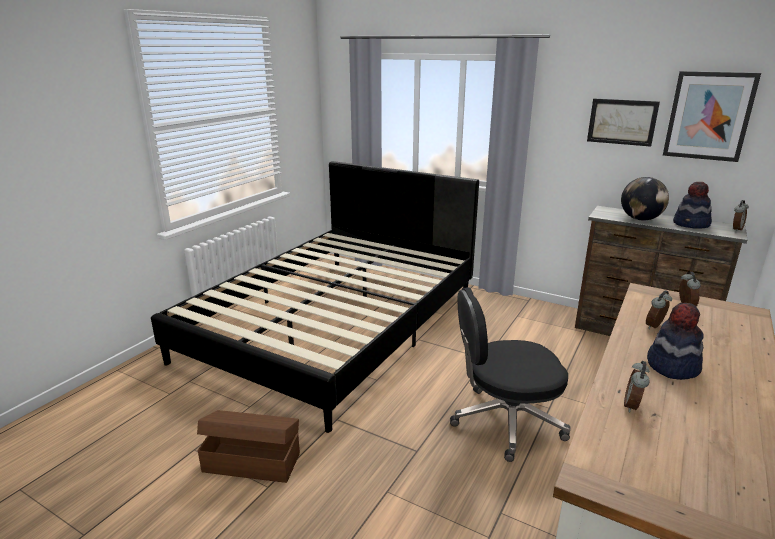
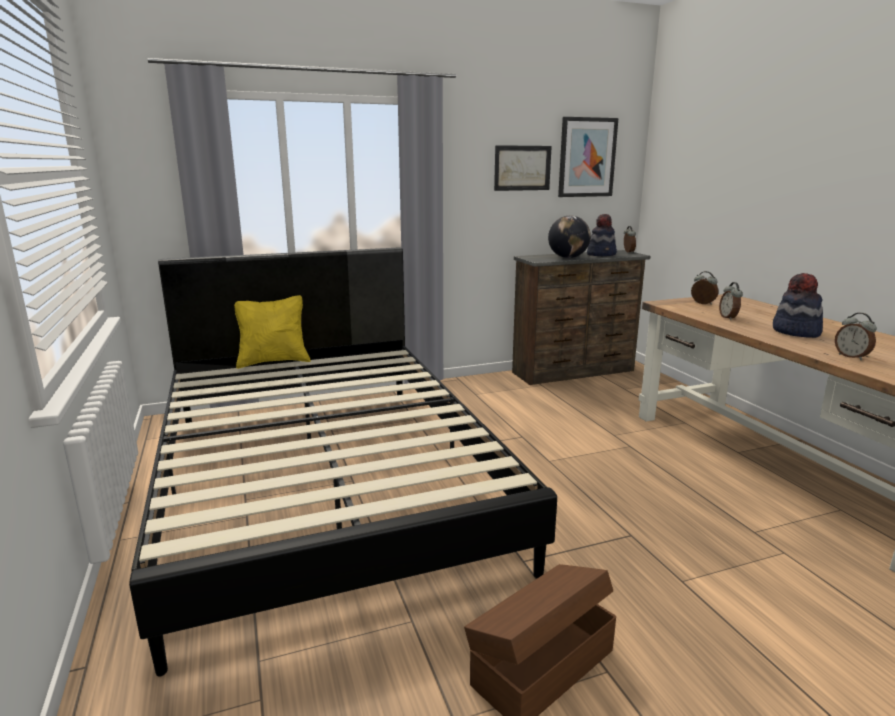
camera: 50 degrees left, 5 degrees down
black office chair [450,287,571,462] -> none
none -> yellow pillow [234,295,311,369]

